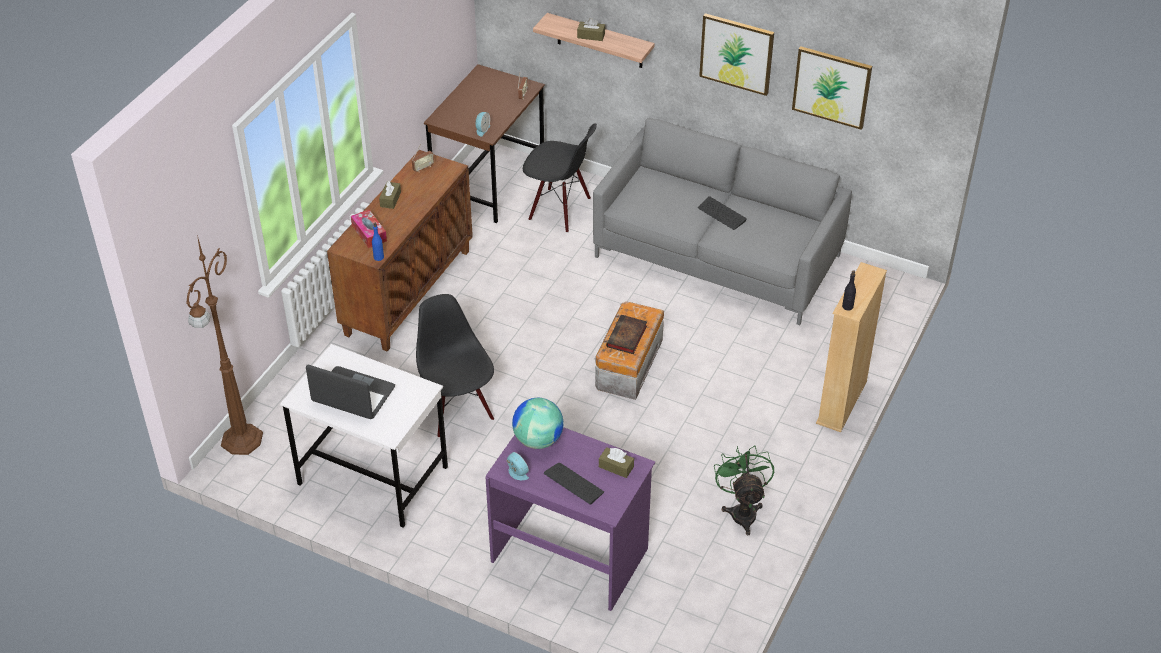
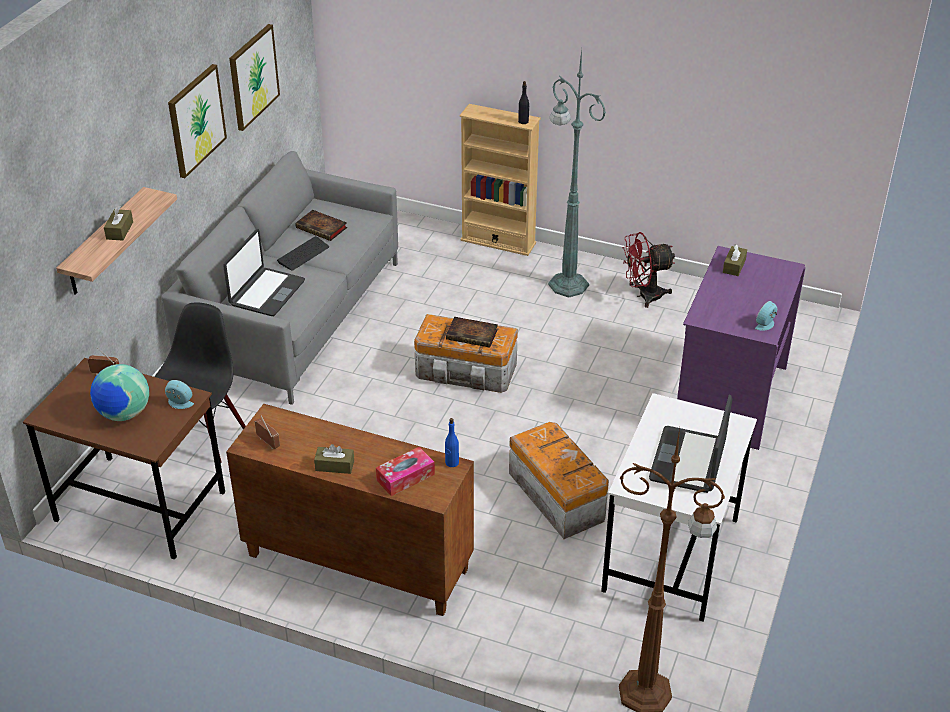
camera: 95 degrees left, 5 degrees down
black chair [416,294,494,438] -> storage box [509,422,609,539]
globe [512,398,564,449] -> globe moved to [90,364,149,421]
keyboard [544,463,604,505] -> none
green fan [714,445,774,535] -> red fan [623,232,675,308]
none -> laptop [223,229,305,316]
none -> book [296,210,347,241]
none -> green floor lamp [548,49,606,297]

